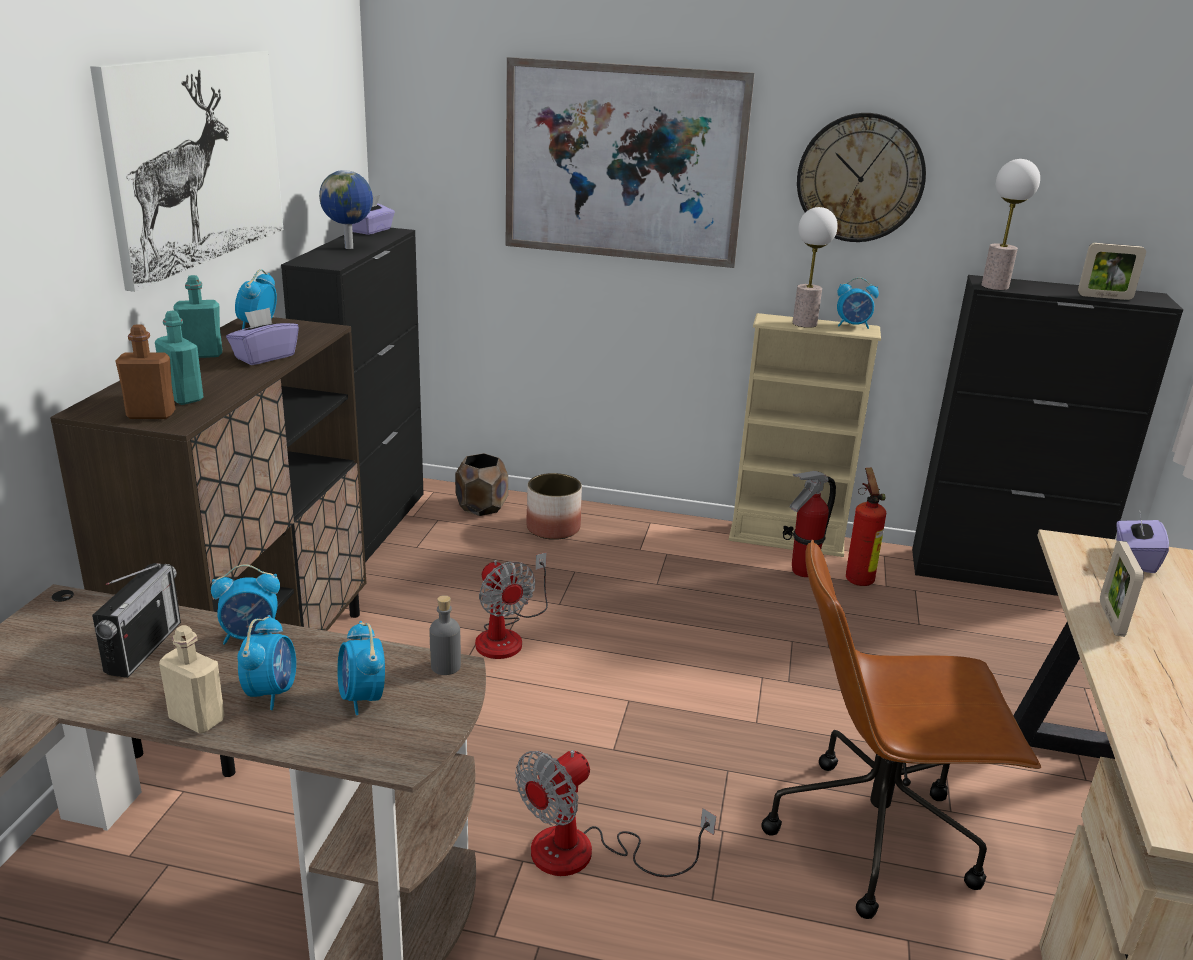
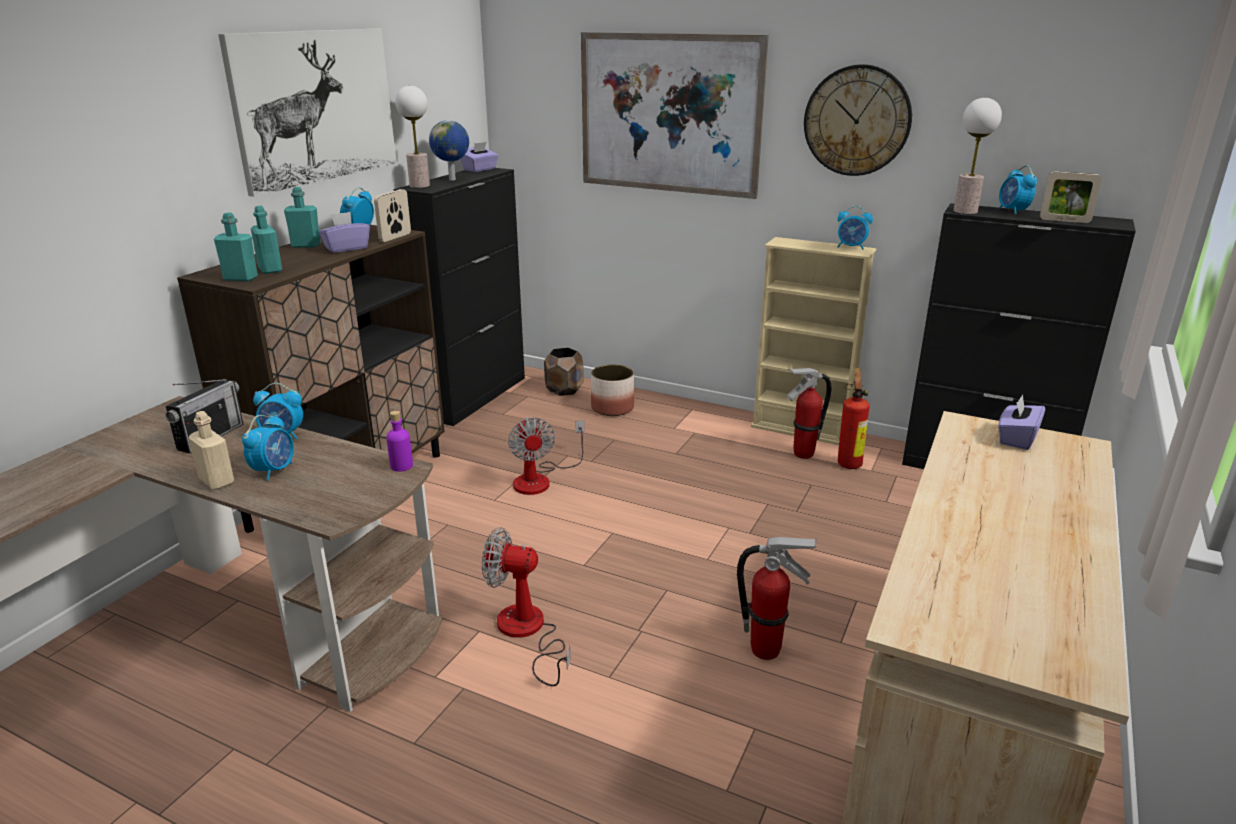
camera: 15 degrees right, 0 degrees up
brown bottle [115,324,175,419] -> turquoise bottle [214,213,258,281]
alarm clock [337,621,385,715] -> alarm clock moved to [999,165,1037,214]
grey bottle [430,595,461,675] -> purple bottle [386,411,413,472]
fan [515,750,716,877] -> fan turned 45 degrees clockwise [482,527,571,686]
brown office chair [761,540,1041,919] -> fire extinguisher [737,537,817,660]
table lamp [793,207,838,328] -> table lamp moved to [395,86,430,188]
picture frame [1100,541,1144,637] -> picture frame moved to [374,189,411,242]

